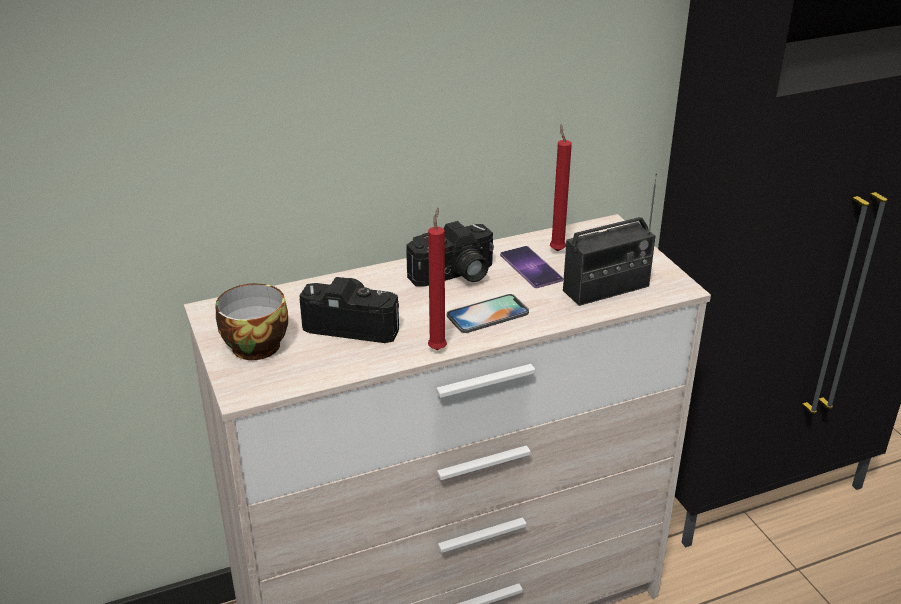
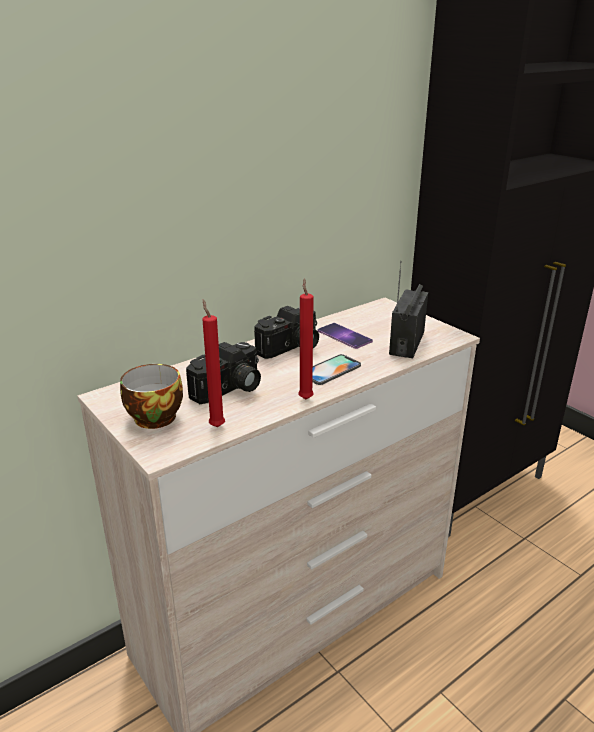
camera: 15 degrees left, 5 degrees down
camera [299,277,399,343] -> camera turned 135 degrees clockwise [186,342,261,404]
red candle [550,124,572,251] -> red candle moved to [202,300,225,427]
radio [563,173,657,306] -> radio turned 150 degrees clockwise [389,261,428,358]

